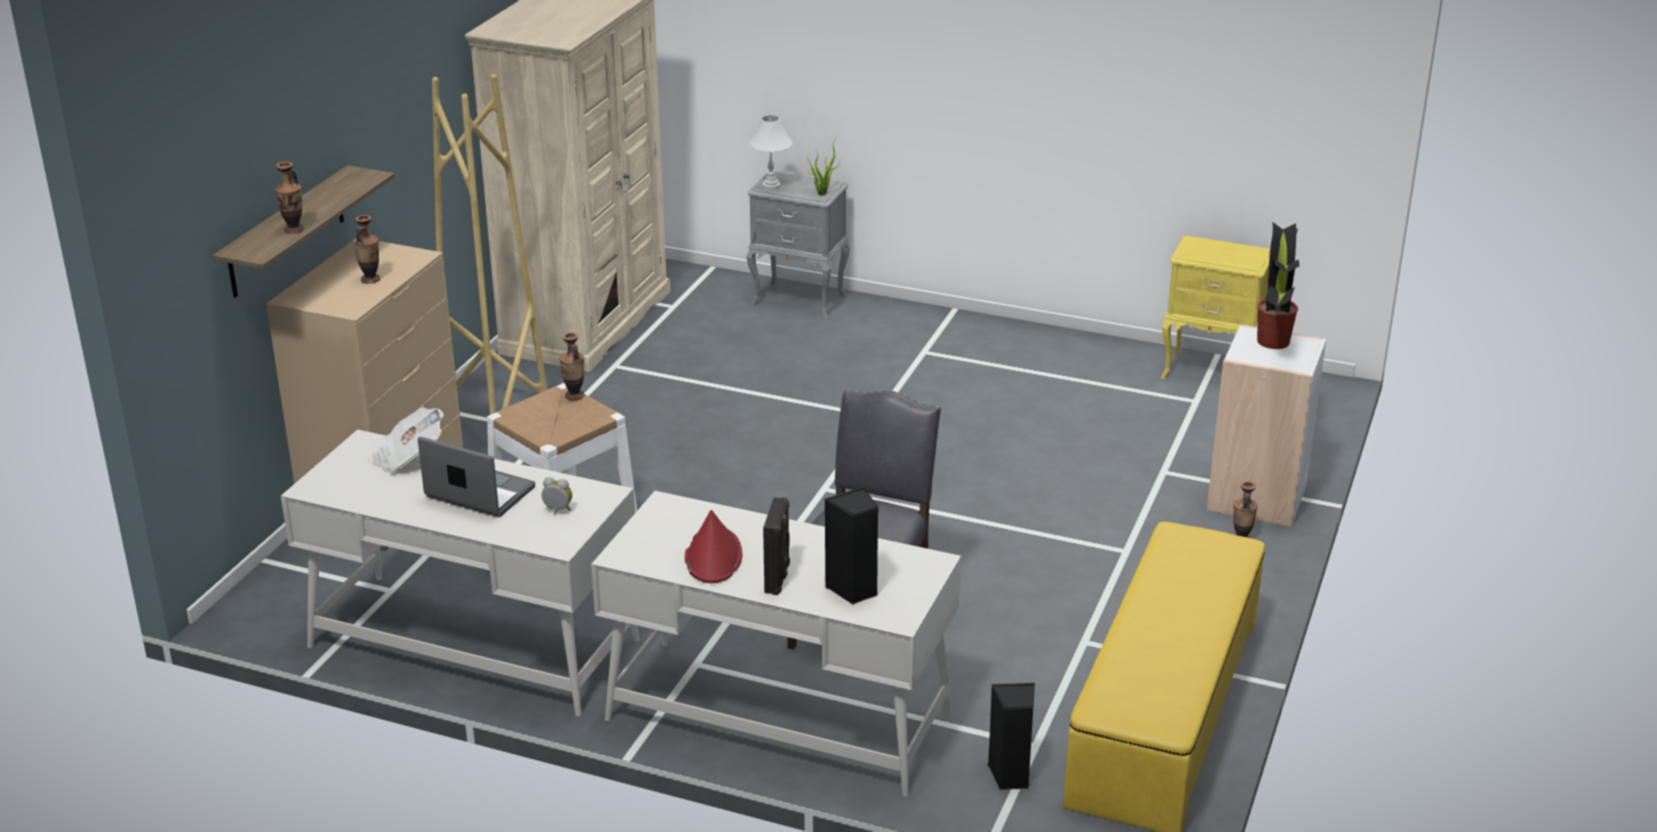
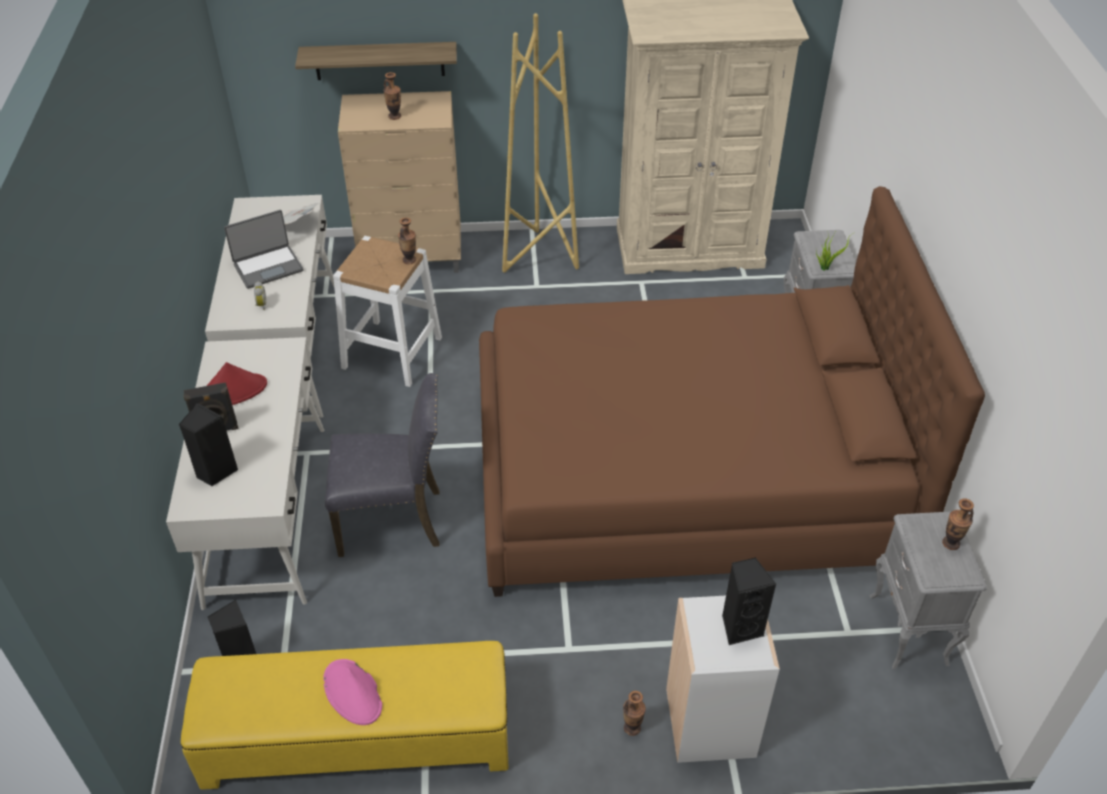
camera: 65 degrees right, 15 degrees up
vase [275,162,304,234] -> vase moved to [942,499,974,550]
laptop [418,437,535,517] -> laptop turned 60 degrees clockwise [224,210,304,289]
white table lamp [749,115,793,190] -> none
yellow nightstand [1161,236,1270,379] -> grey nightstand [870,511,987,669]
potted plant [1257,222,1299,349] -> black speaker [722,557,776,646]
none -> pink hat [323,659,382,725]
none -> brown bed [479,186,985,597]

